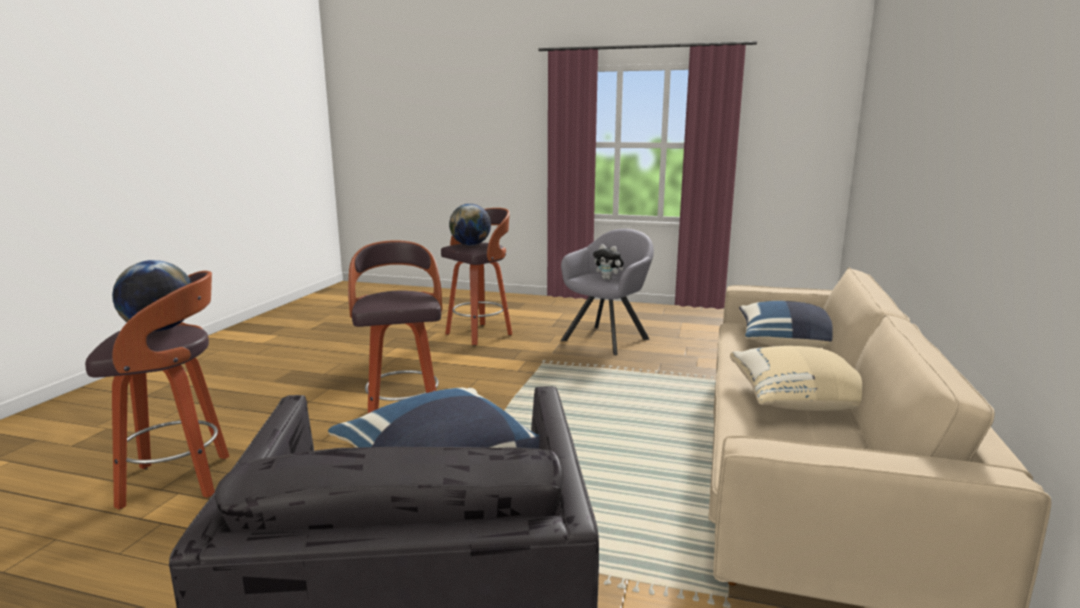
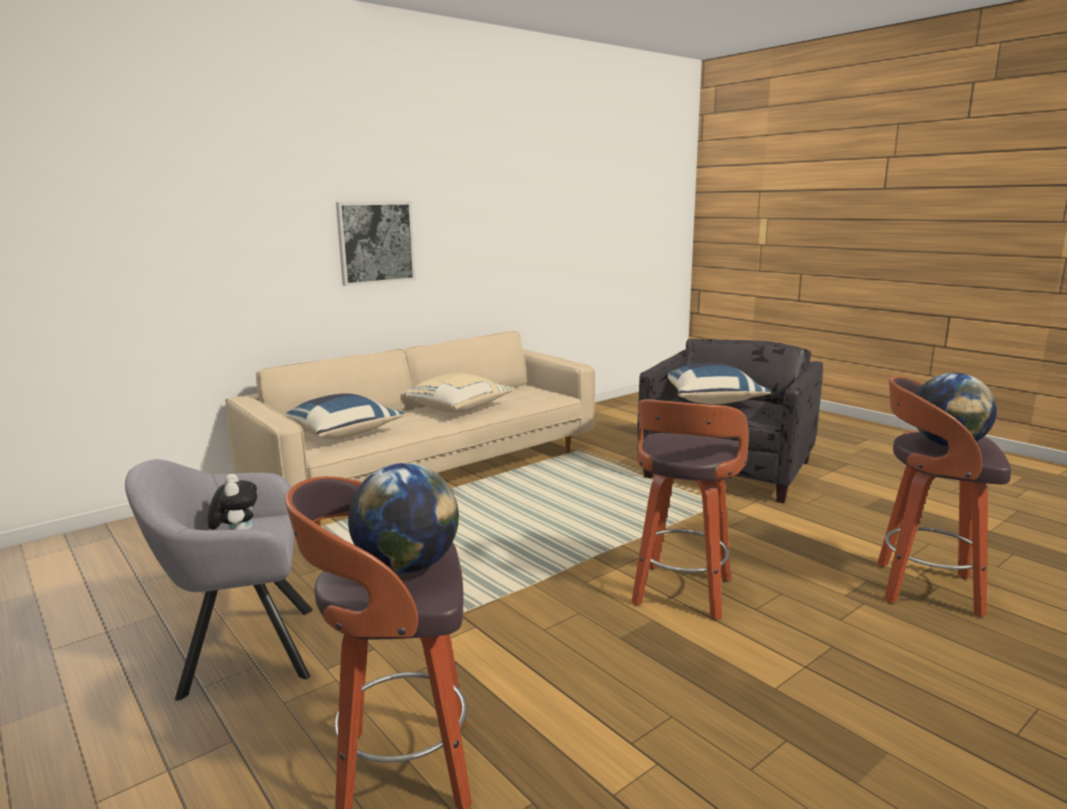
camera: 145 degrees left, 0 degrees up
none -> picture [336,201,416,286]

